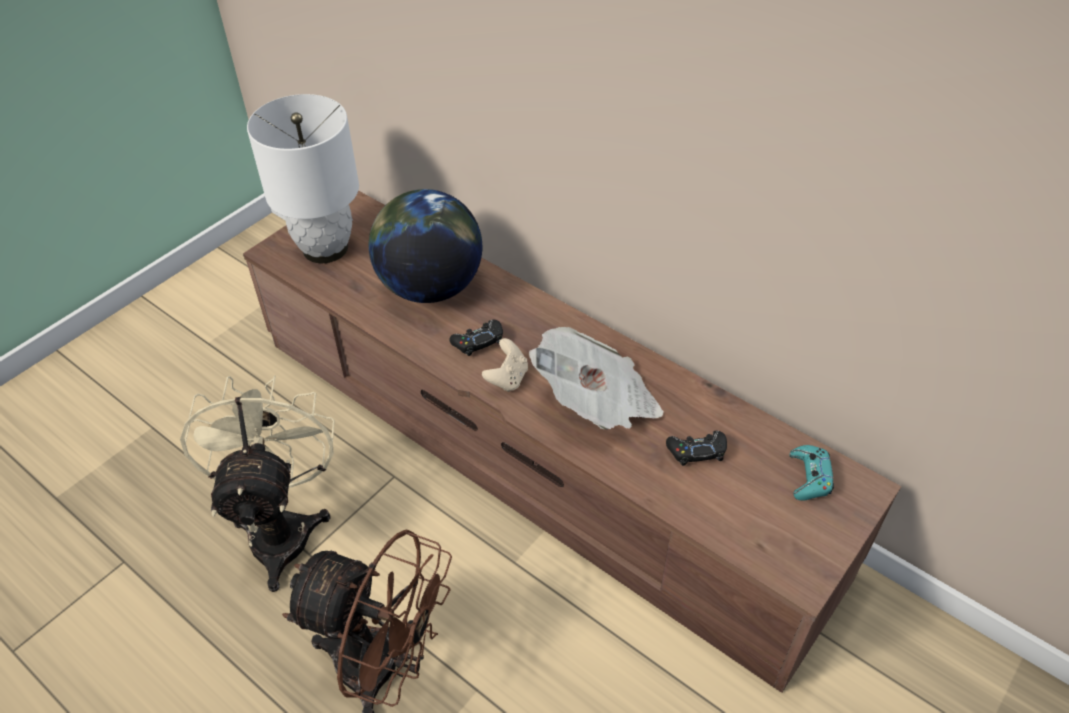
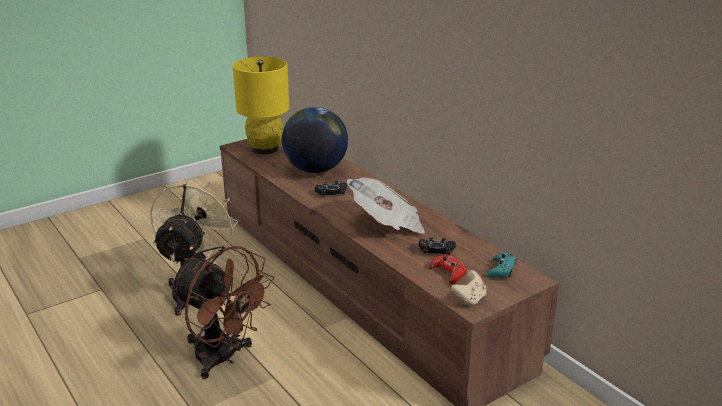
camera: 15 degrees right, 20 degrees down
white table lamp [247,94,359,263] -> yellow table lamp [233,56,289,154]
beige game controller [482,338,528,392] -> beige game controller moved to [451,270,486,307]
none -> red game controller [429,255,467,284]

